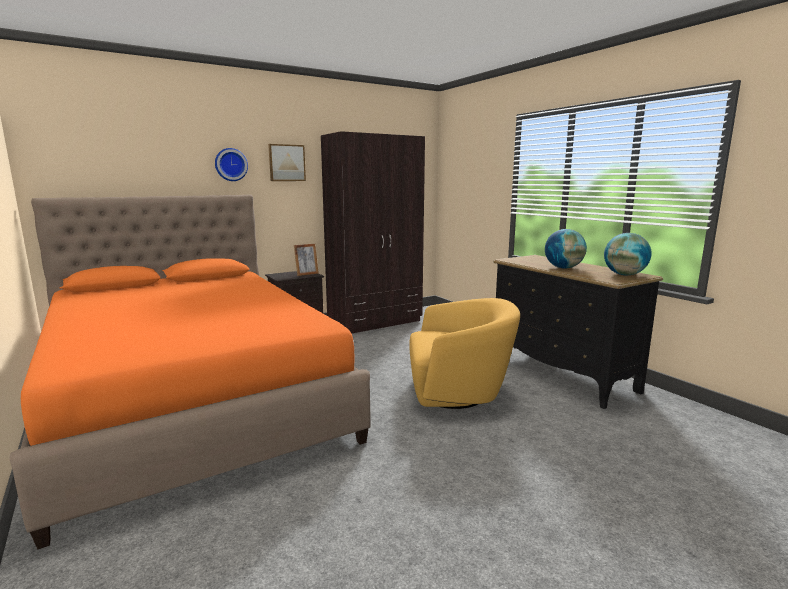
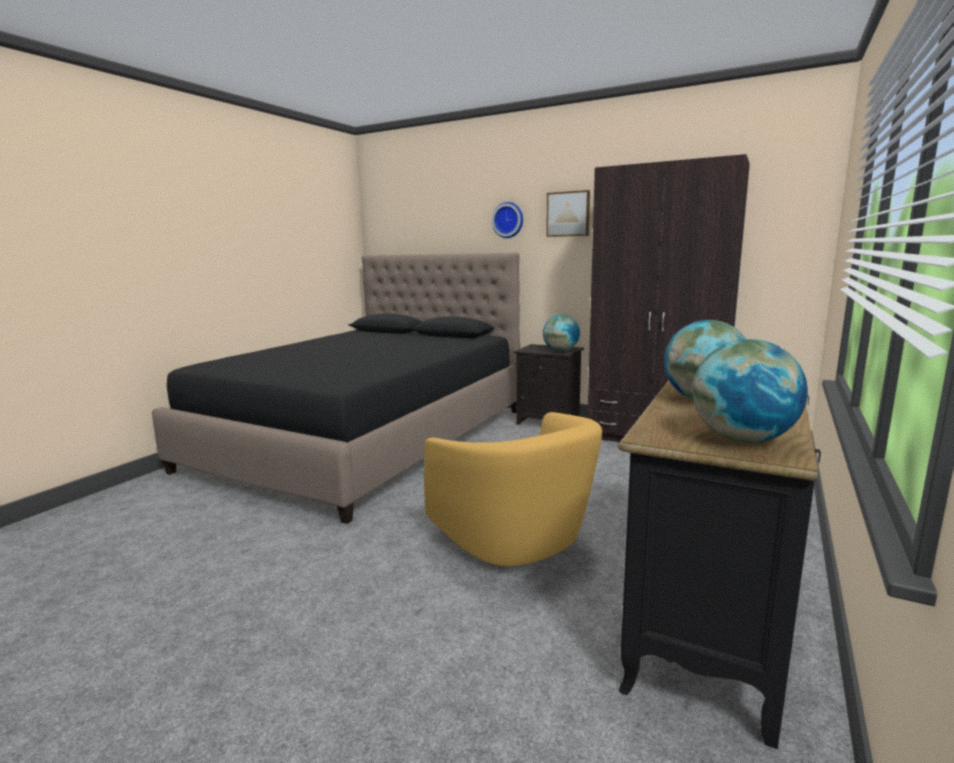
camera: 60 degrees right, 0 degrees up
orange bed [9,195,371,550] -> black bed [152,253,520,524]
picture frame [294,244,319,276] -> globe [543,314,580,351]

